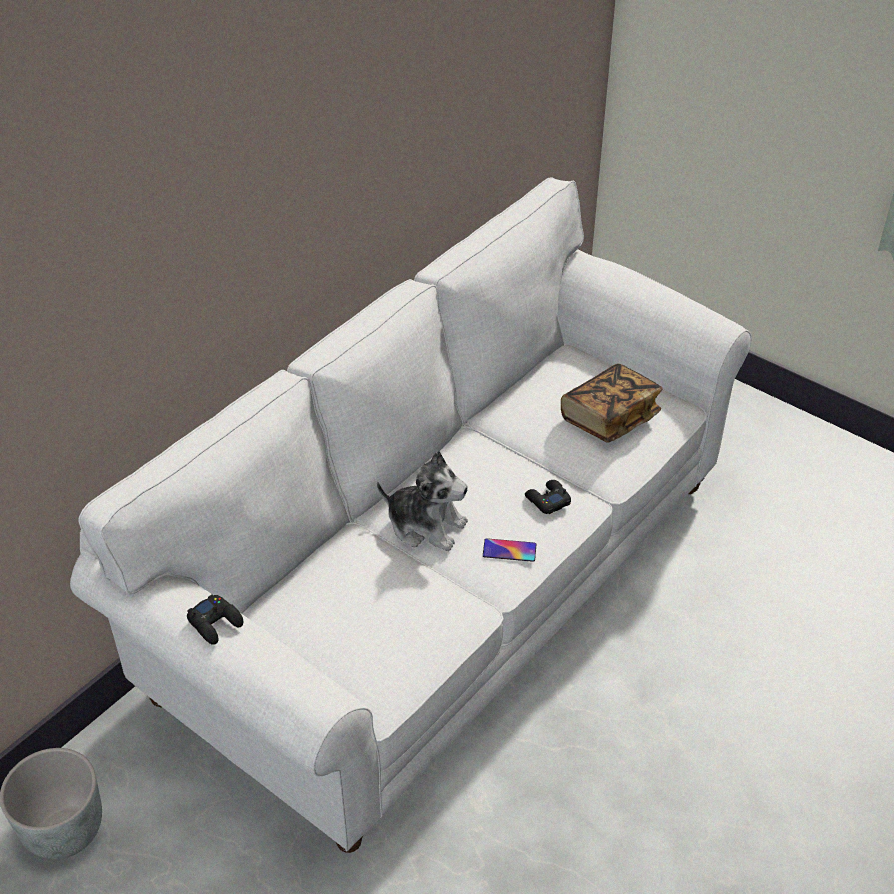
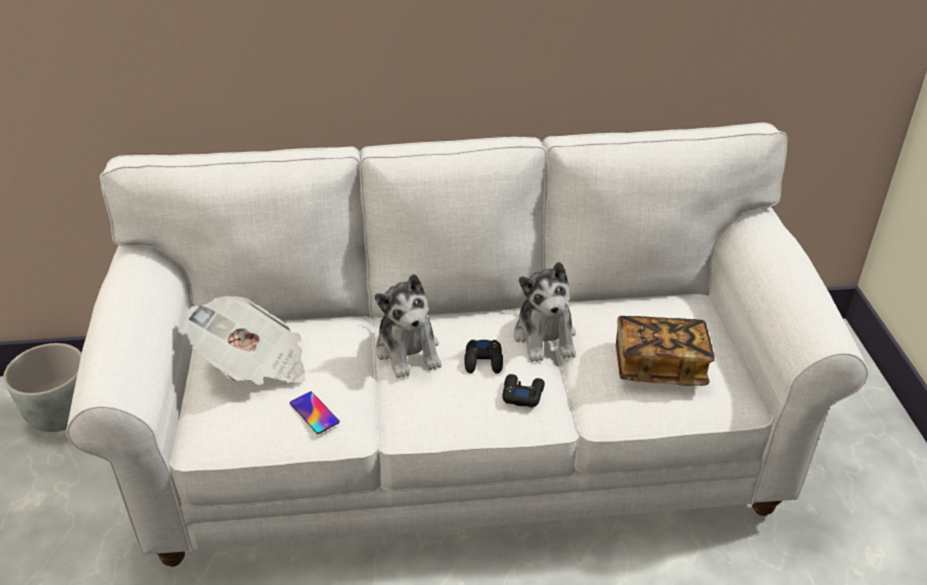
camera: 45 degrees right, 5 degrees down
black game controller [187,594,243,645] -> black game controller moved to [465,340,503,374]
phone [483,538,537,562] -> phone moved to [290,392,340,434]
none -> newspaper [186,296,305,385]
none -> plush toy [514,262,576,362]

